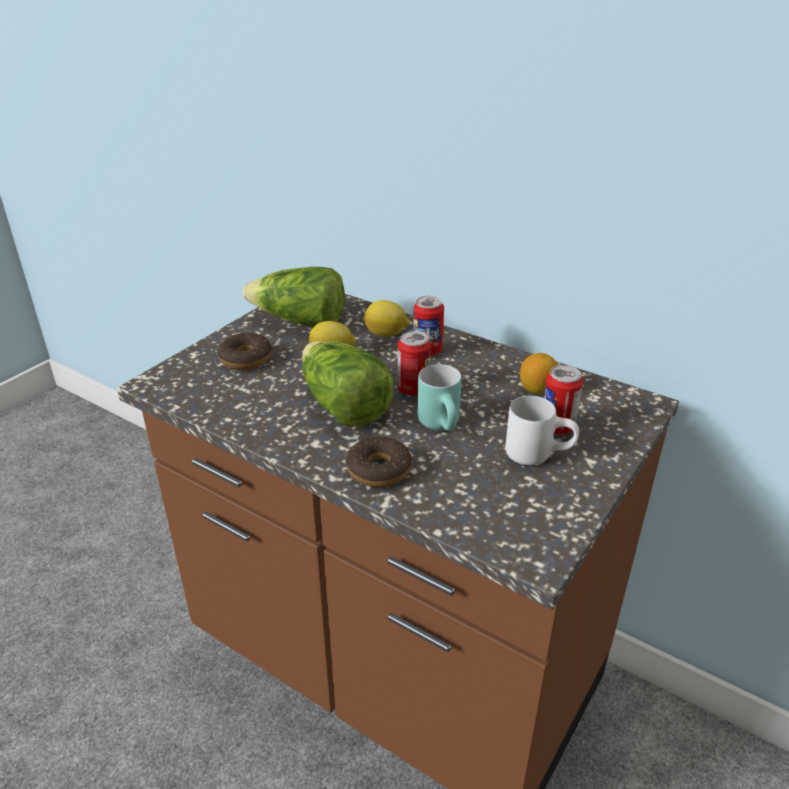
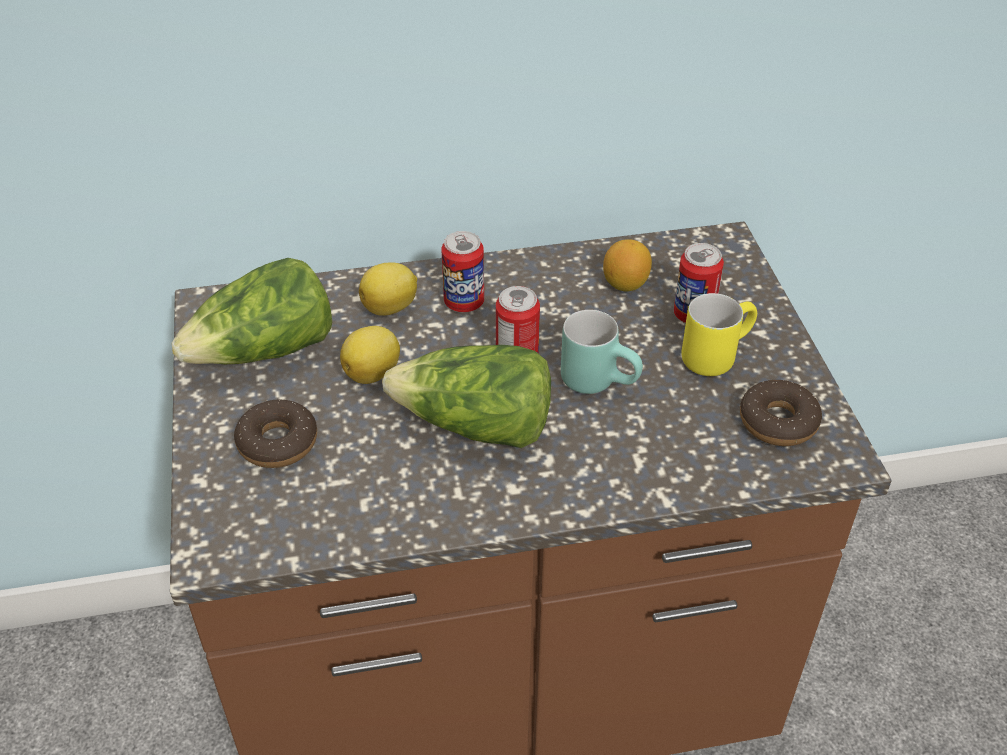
camera: 45 degrees left, 10 degrees up
donut [346,436,412,487] -> donut moved to [740,380,822,446]
white mug [505,396,579,465] -> yellow mug [682,293,757,376]

